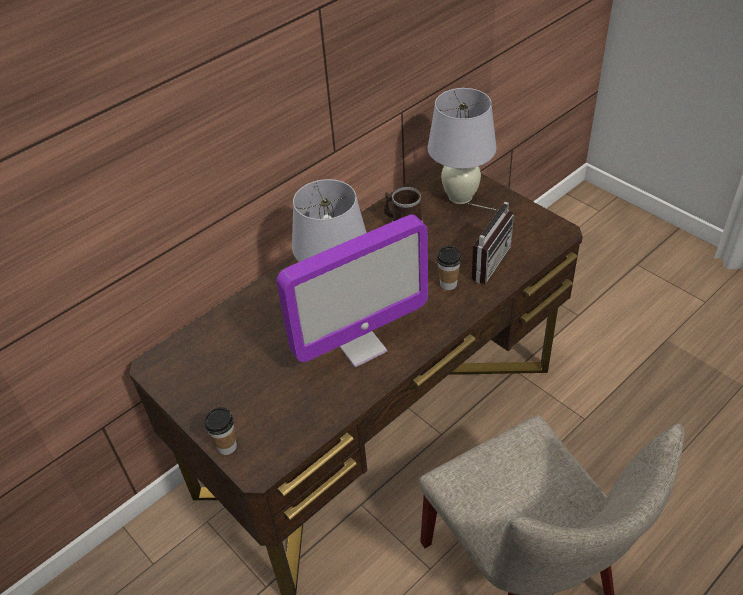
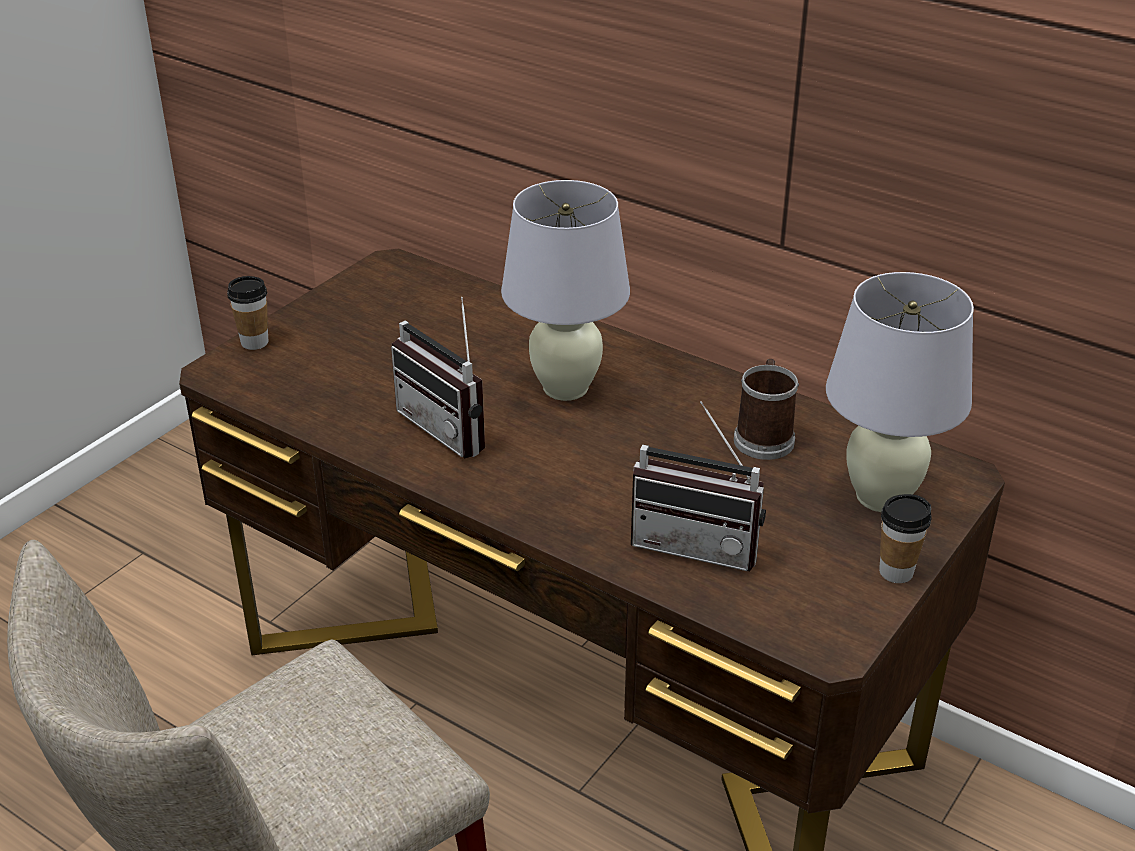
camera: 75 degrees right, 10 degrees down
monitor [276,215,428,367] -> radio [391,297,485,458]
cup [437,246,461,290] -> cup moved to [879,494,932,583]

